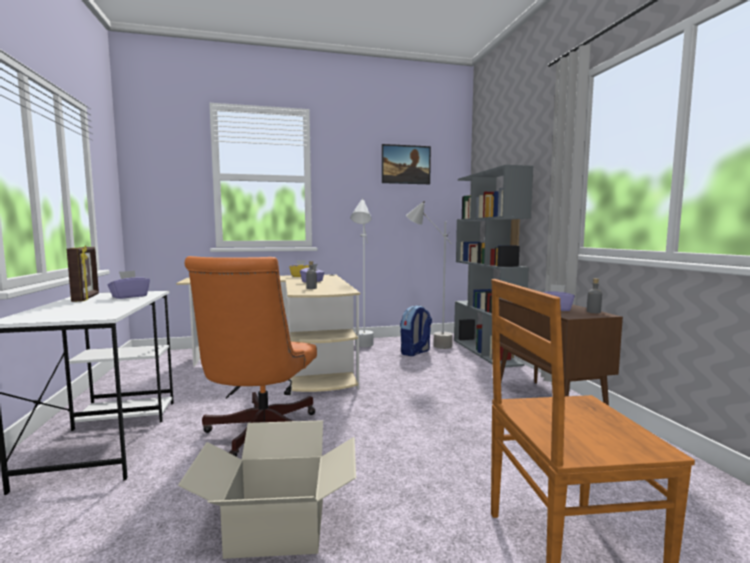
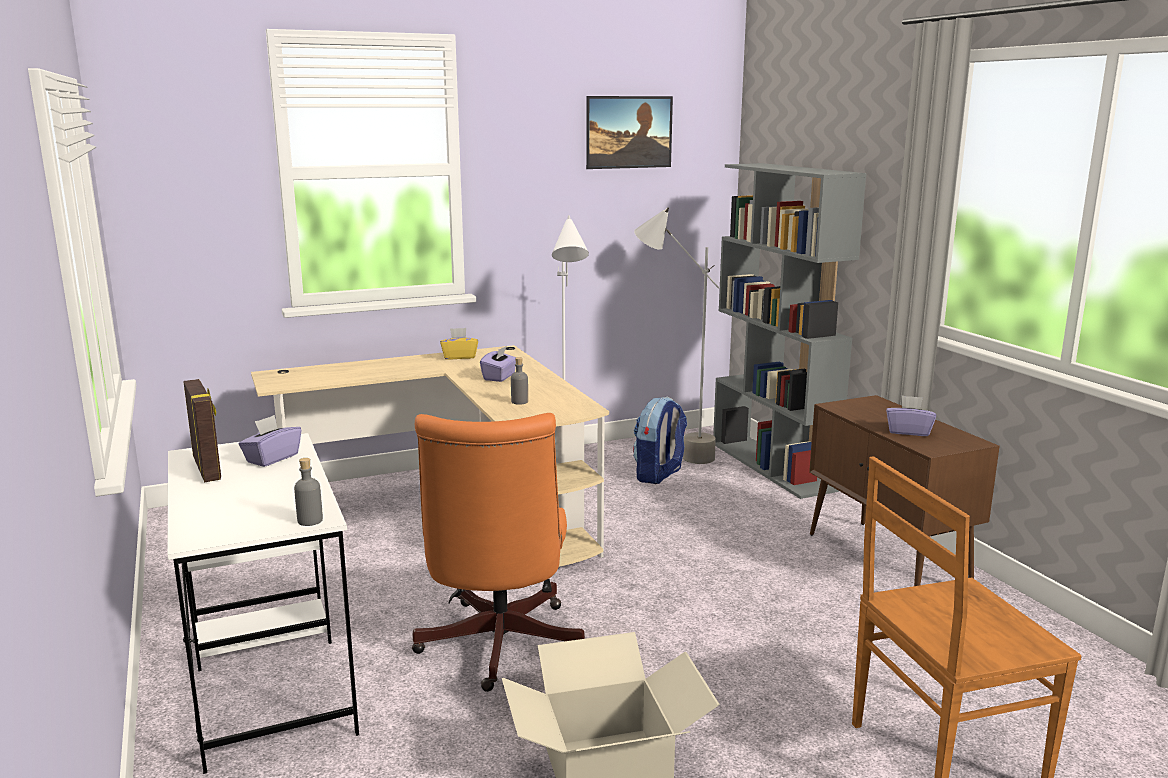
camera: 10 degrees left, 10 degrees up
grey bottle [587,278,602,313] -> grey bottle moved to [294,458,323,526]

